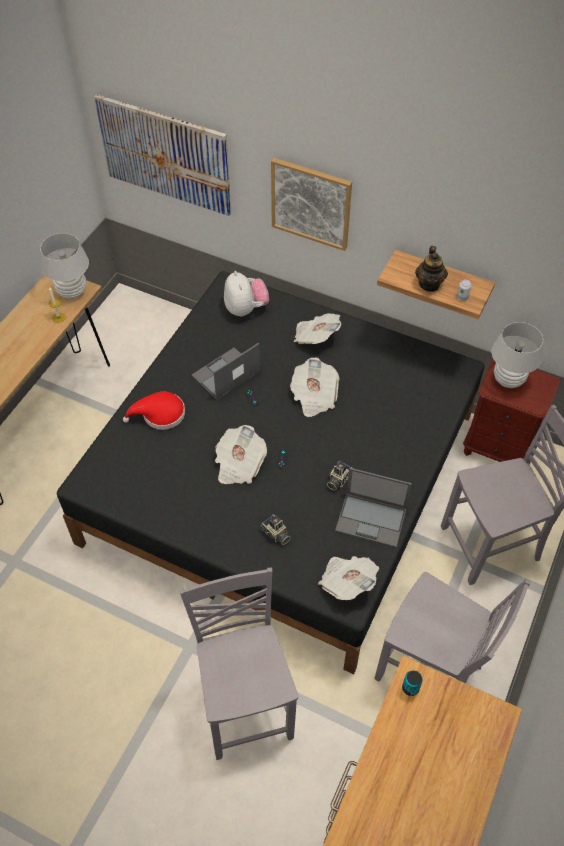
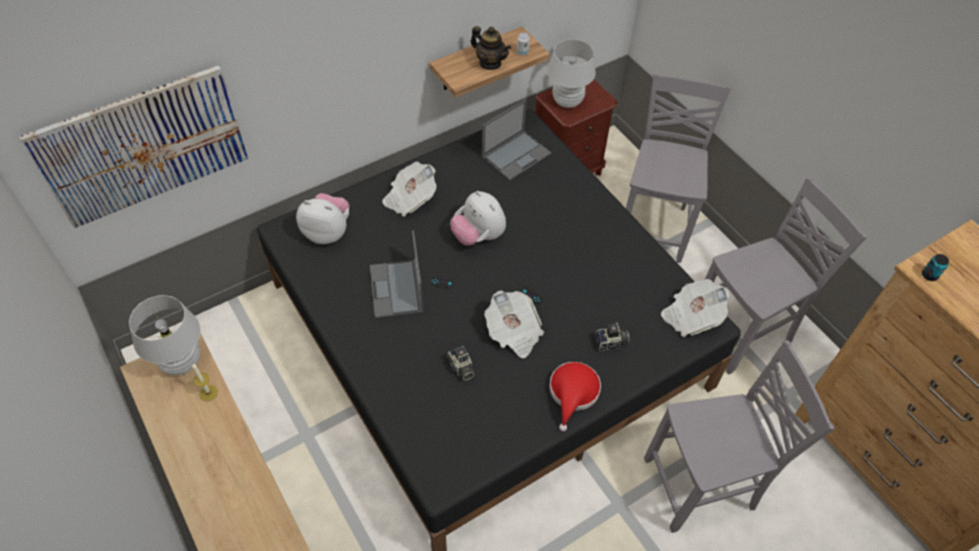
camera: 60 degrees left, 0 degrees up
red hat [123,392,185,430] -> red hat moved to [550,362,601,431]
grey chair [179,568,298,760] -> grey chair turned 150 degrees clockwise [644,340,834,533]
picture [271,158,352,251] -> none
newspaper [290,357,339,417] -> plush toy [450,191,506,246]
camera [327,461,352,491] -> camera moved to [447,346,474,380]
laptop [335,468,412,547] -> laptop moved to [482,99,551,181]

